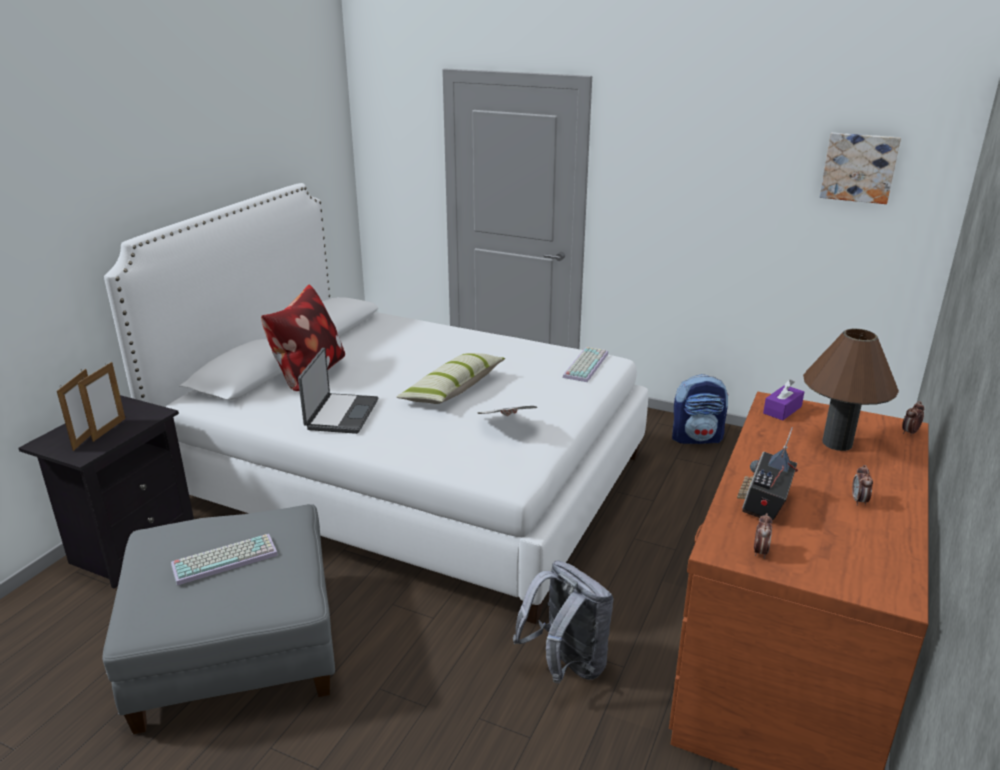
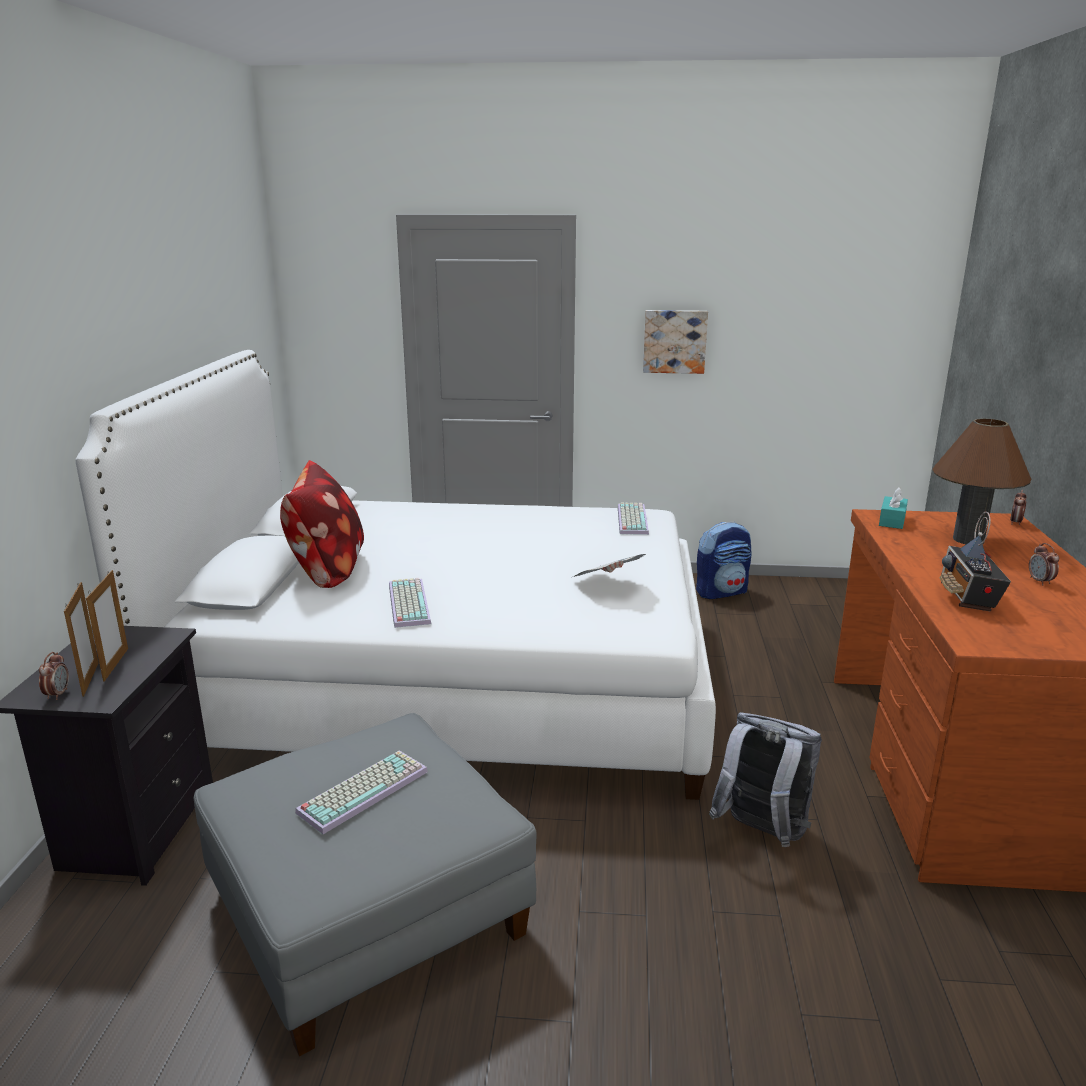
camera: 20 degrees left, 5 degrees down
laptop [298,348,378,434] -> keyboard [389,578,431,628]
pillow [396,353,505,404] -> none
alarm clock [754,513,772,559] -> alarm clock moved to [39,652,69,700]
purple tissue box [763,380,804,421] -> turquoise tissue box [879,487,908,529]
picture [820,133,901,204] -> picture moved to [643,310,708,374]

